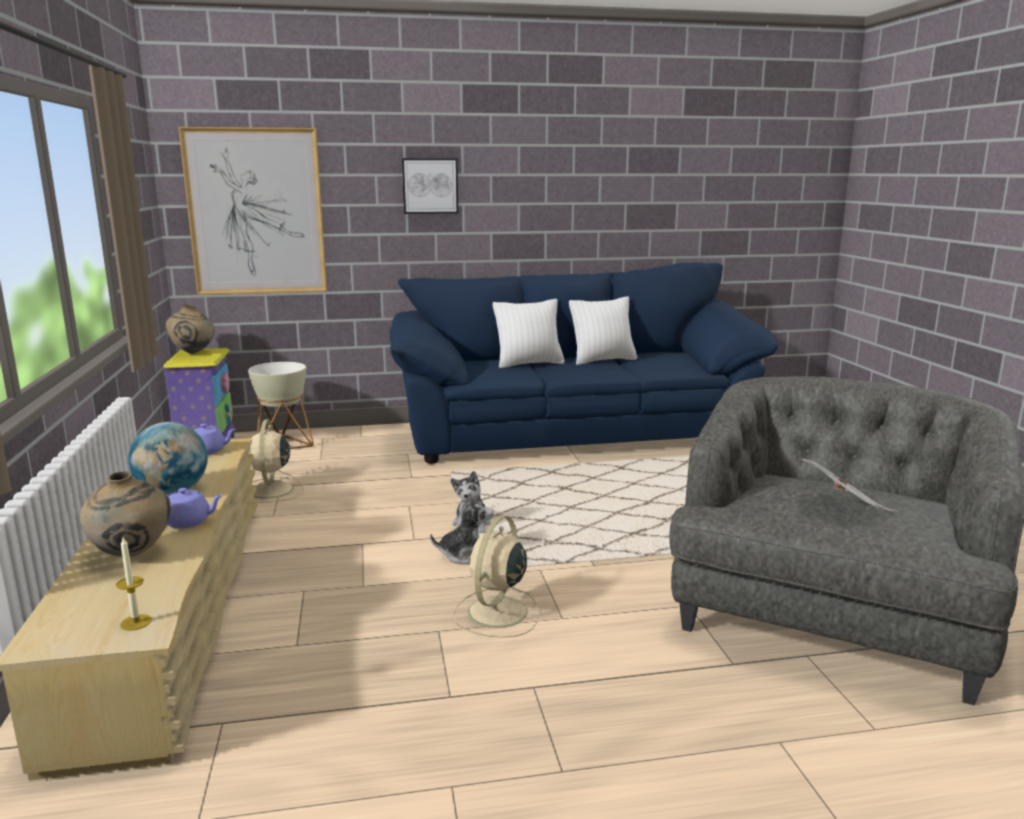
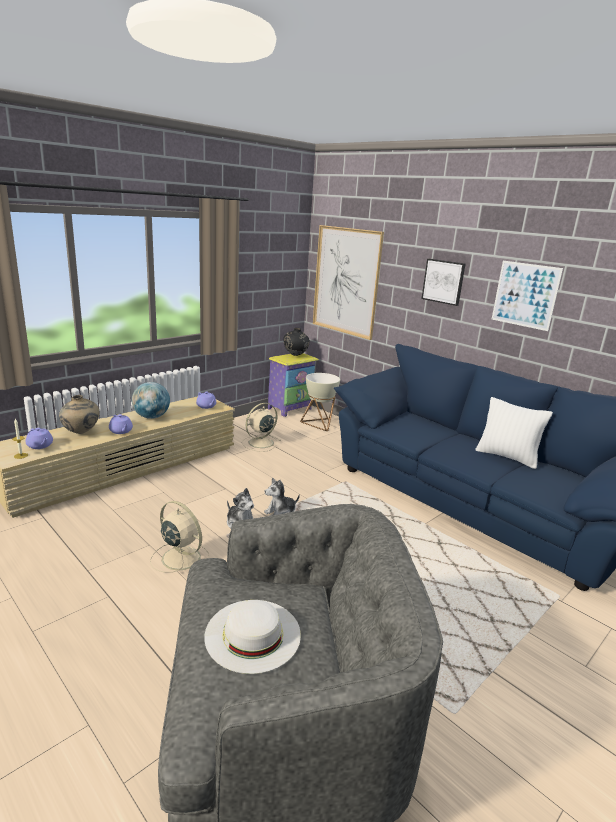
camera: 55 degrees right, 5 degrees up
beige vase [165,304,214,354] -> black vase [283,328,310,356]
beige fan [453,516,538,638] -> beige fan turned 45 degrees clockwise [150,501,209,573]
white pillow [493,299,565,368] -> none
newspaper [801,458,893,511] -> white hat [204,600,301,674]
none -> purple teapot [26,428,53,449]
none -> picture [492,261,563,331]

